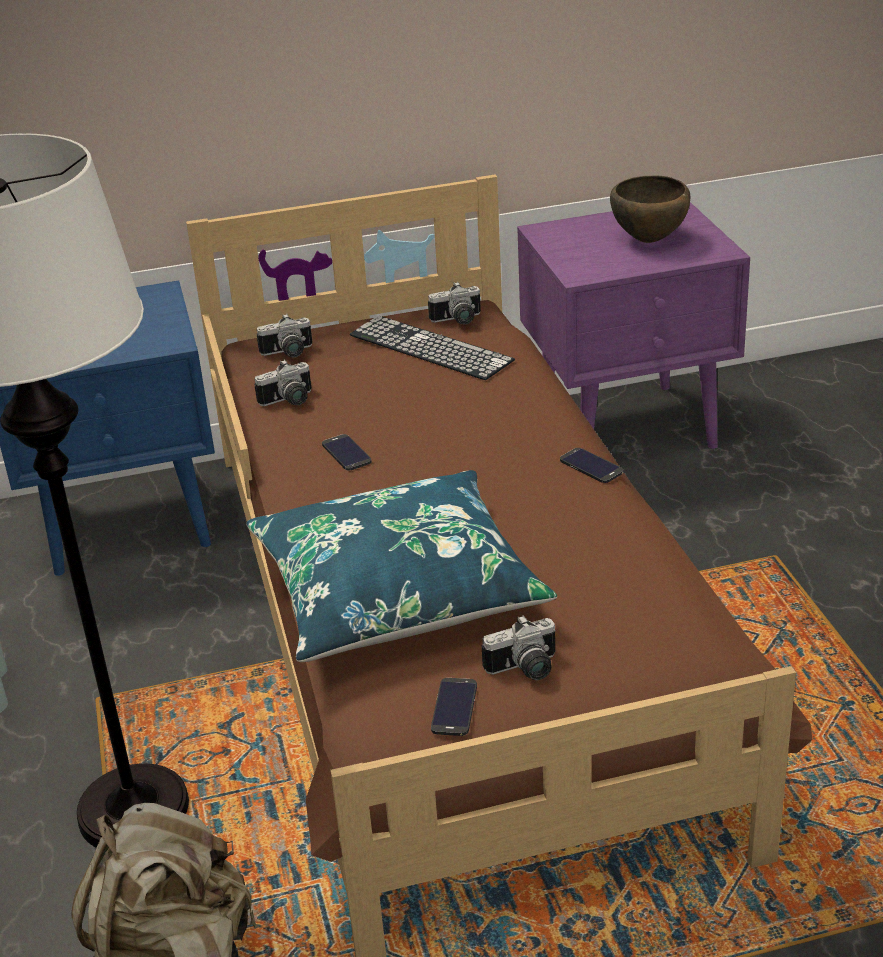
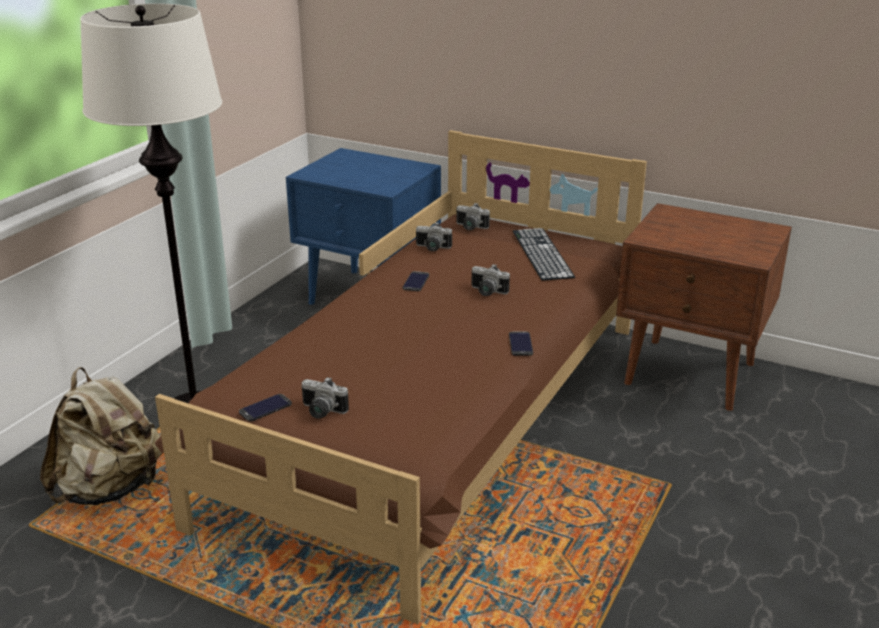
camera: 40 degrees right, 5 degrees down
blue pillow [246,470,557,662] -> none
camera [428,282,481,324] -> camera moved to [471,264,510,296]
purple nightstand [517,202,750,449] -> brown nightstand [616,203,792,411]
brown bowl [610,176,690,243] -> none

